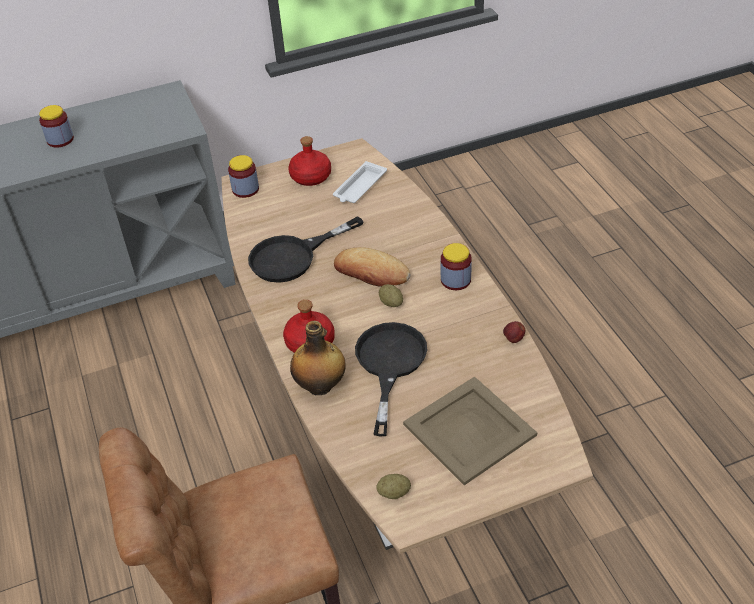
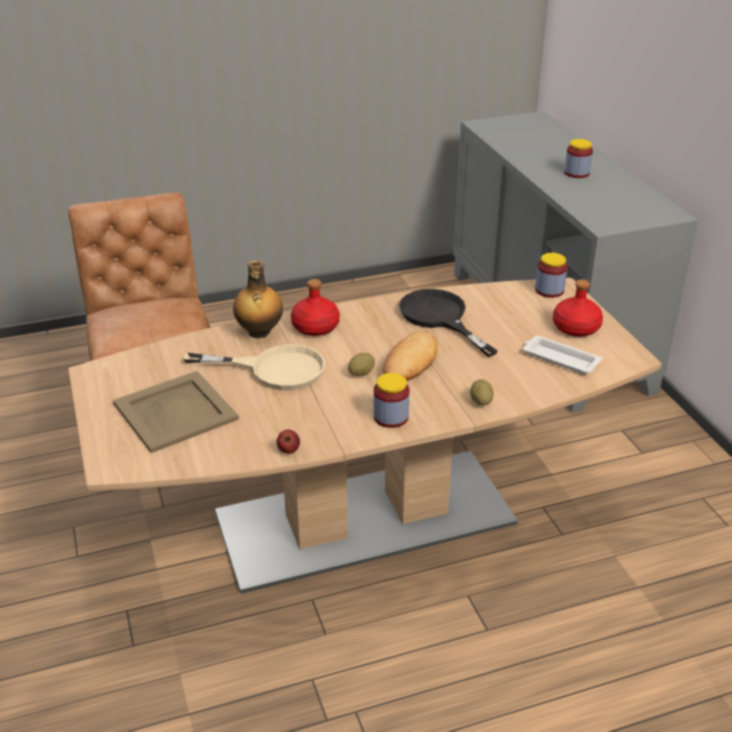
camera: 90 degrees right, 10 degrees down
black frying pan [355,322,427,437] -> beige frying pan [184,345,325,390]
potato [376,474,411,499] -> potato moved to [470,379,494,406]

